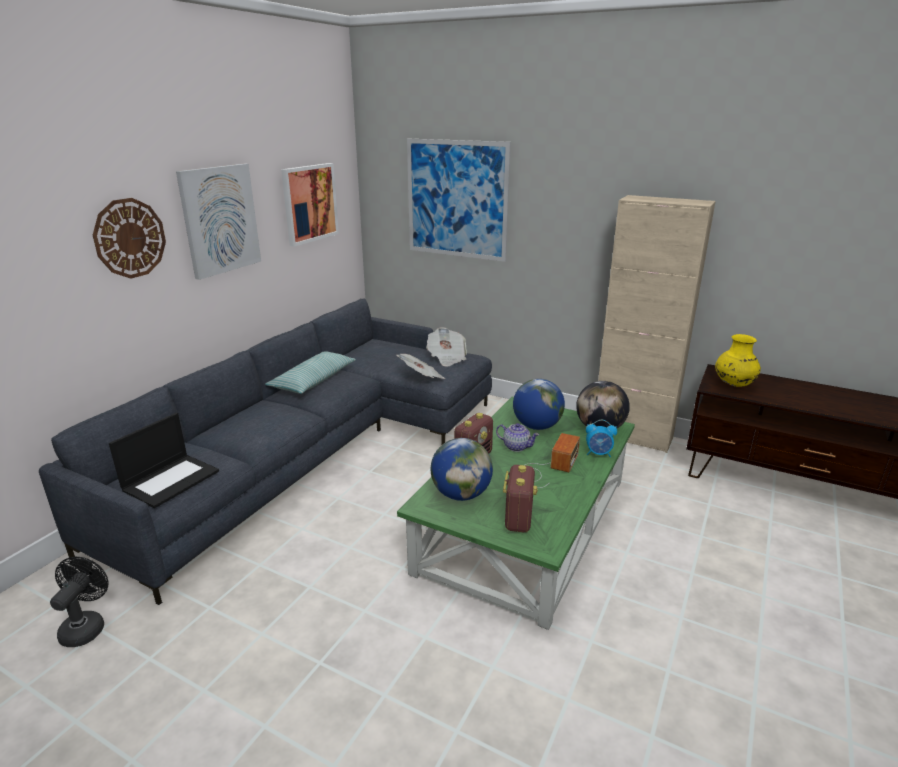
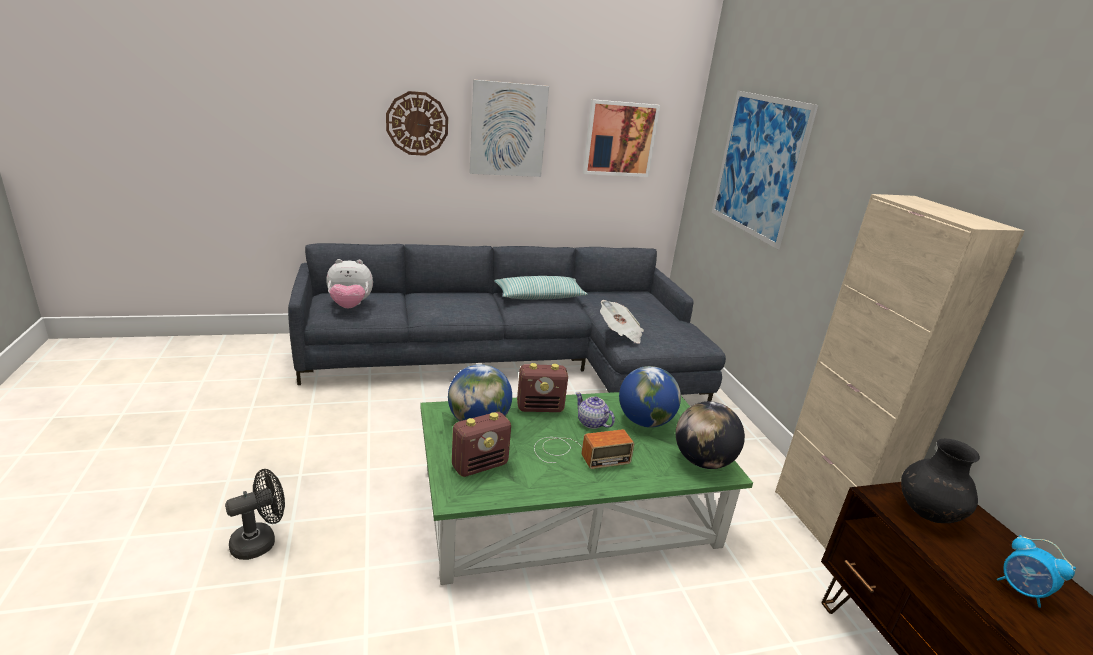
camera: 45 degrees right, 0 degrees up
black fan [50,557,108,647] -> black fan moved to [225,469,285,560]
laptop [109,413,219,508] -> plush toy [326,259,373,308]
newspaper [426,327,467,367] -> none
teapot [496,423,539,452] -> teapot turned 150 degrees clockwise [576,392,615,429]
alarm clock [586,420,617,457] -> alarm clock moved to [997,535,1076,608]
yellow vase [715,334,761,387] -> black vase [901,439,980,523]

